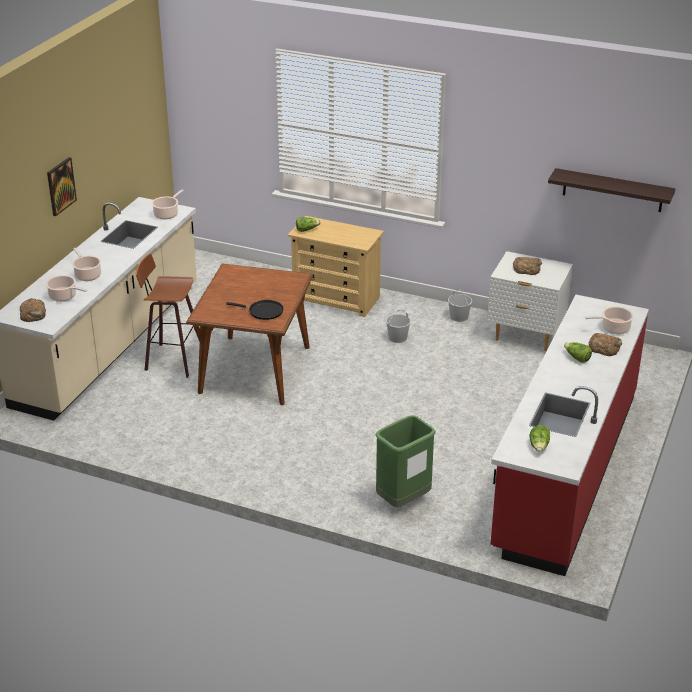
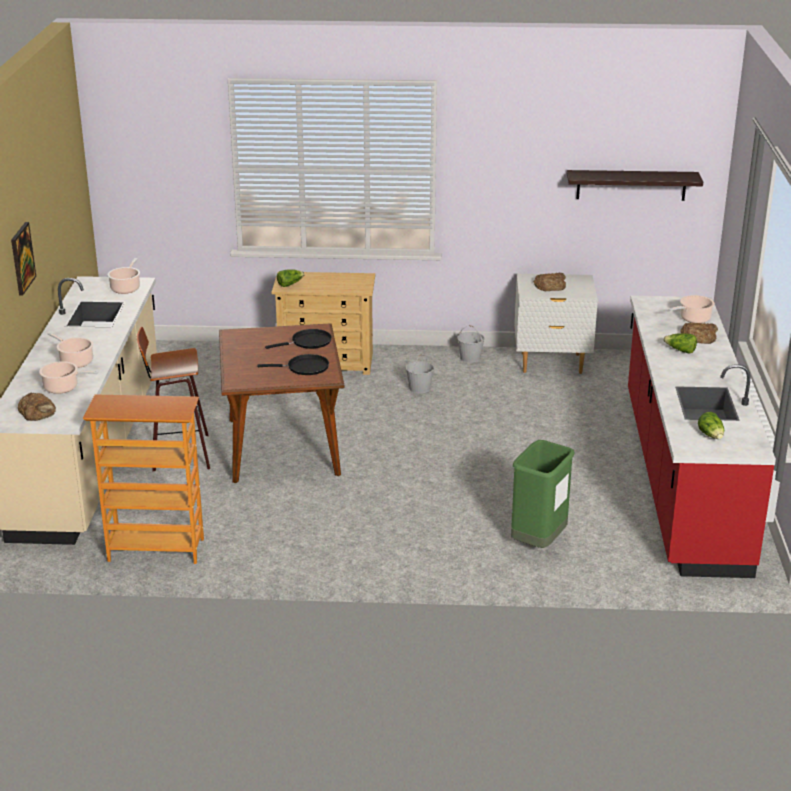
camera: 20 degrees left, 5 degrees down
none -> bookcase [83,394,204,564]
none -> black frying pan [265,329,332,349]

